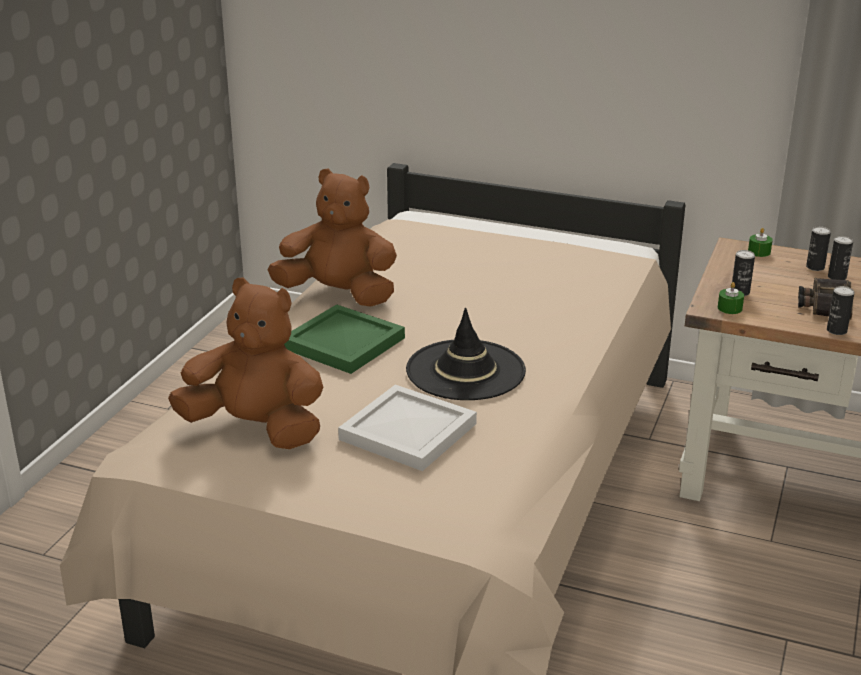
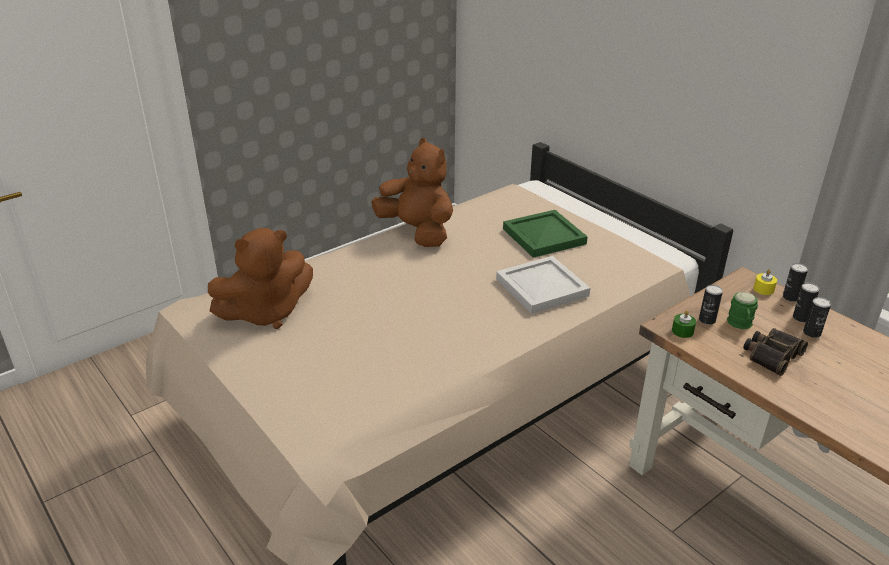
camera: 30 degrees right, 5 degrees up
brown plush toy [168,277,323,449] -> brown plush toy turned 105 degrees clockwise [208,228,313,329]
green tray [284,304,405,374] -> green tray moved to [503,210,588,258]
white tray [338,385,477,471] -> white tray moved to [496,256,590,314]
black hat [406,308,526,400] -> none
green candle [748,228,773,257] -> yellow candle [754,269,777,295]
can [827,286,854,335] -> can moved to [783,263,808,302]
none -> green mug [727,292,758,329]

